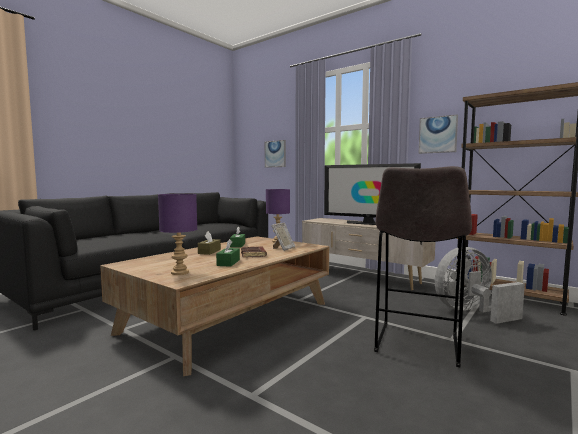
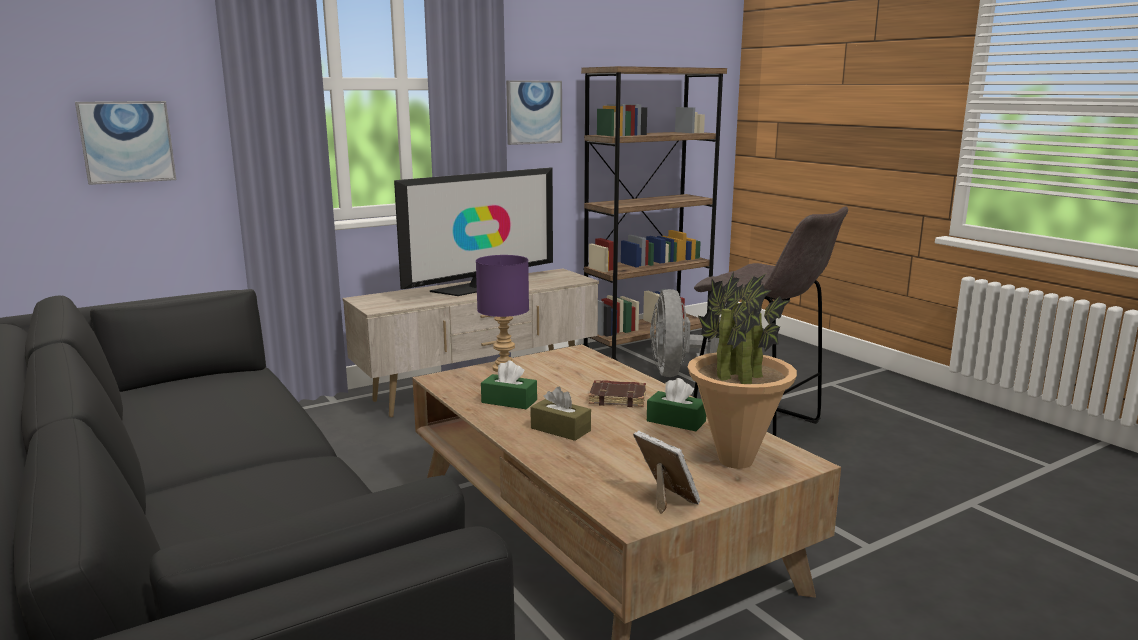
camera: 70 degrees left, 10 degrees up
purple table lamp [158,194,197,275] -> potted plant [687,272,797,469]
picture frame [271,223,295,251] -> picture frame moved to [633,430,701,514]

